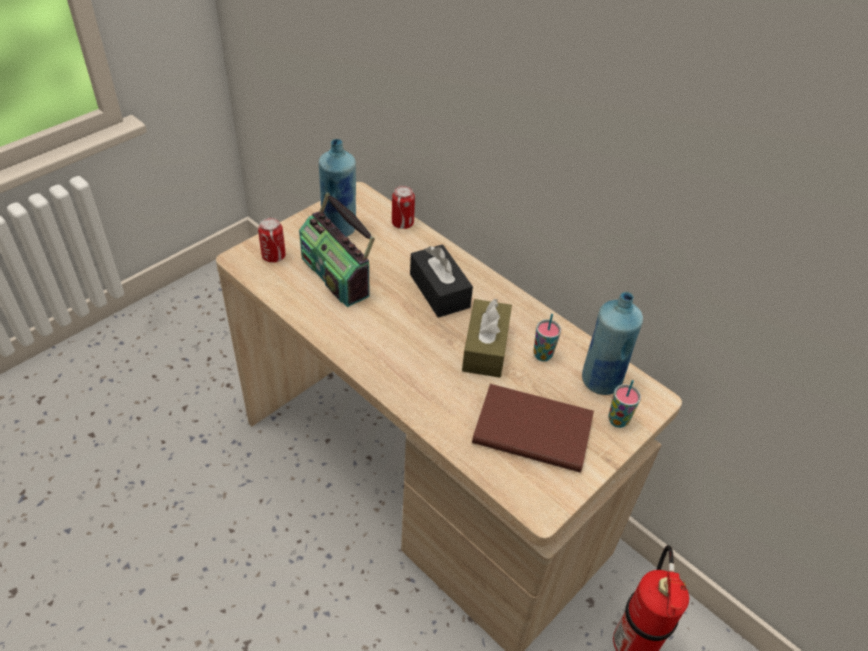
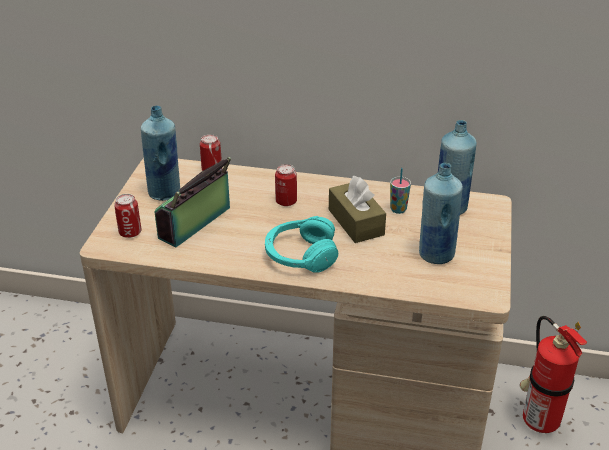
camera: 30 degrees left, 10 degrees down
radio [299,192,375,307] -> radio turned 105 degrees clockwise [154,157,231,247]
black tissue box [410,244,473,318] -> can [275,164,297,206]
brown book [472,384,594,473] -> blue bottle [419,163,463,264]
cup [608,380,641,428] -> none
none -> turquoise headphones [265,216,338,273]

